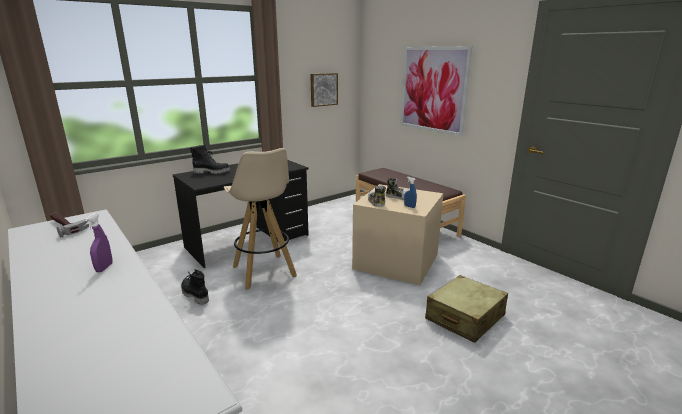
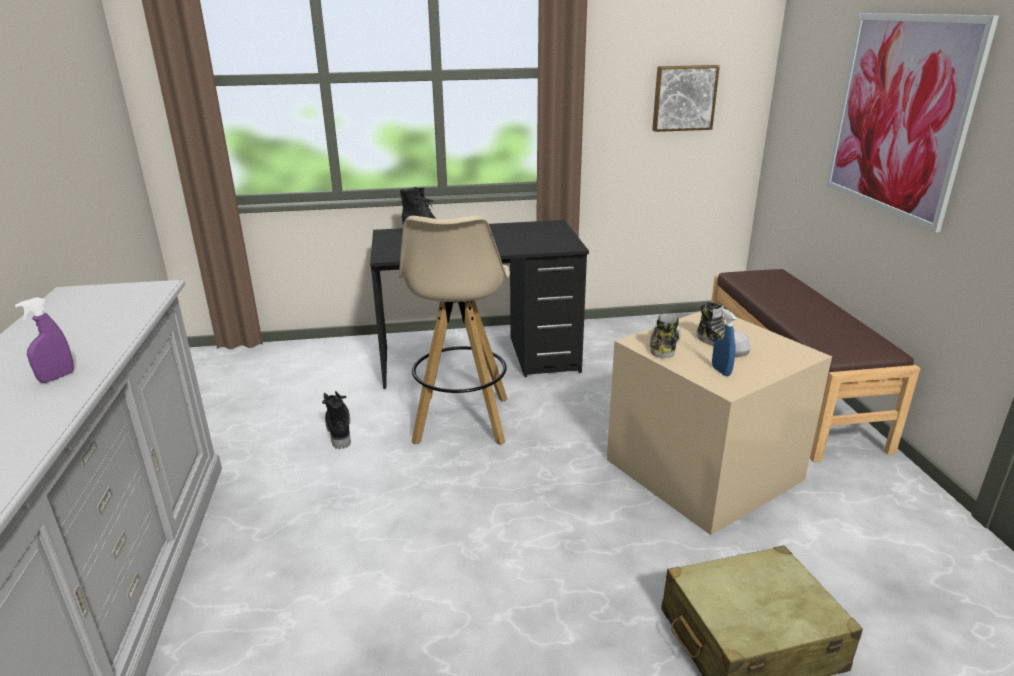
camera: 30 degrees right, 5 degrees up
hammer [50,212,89,237] -> none

